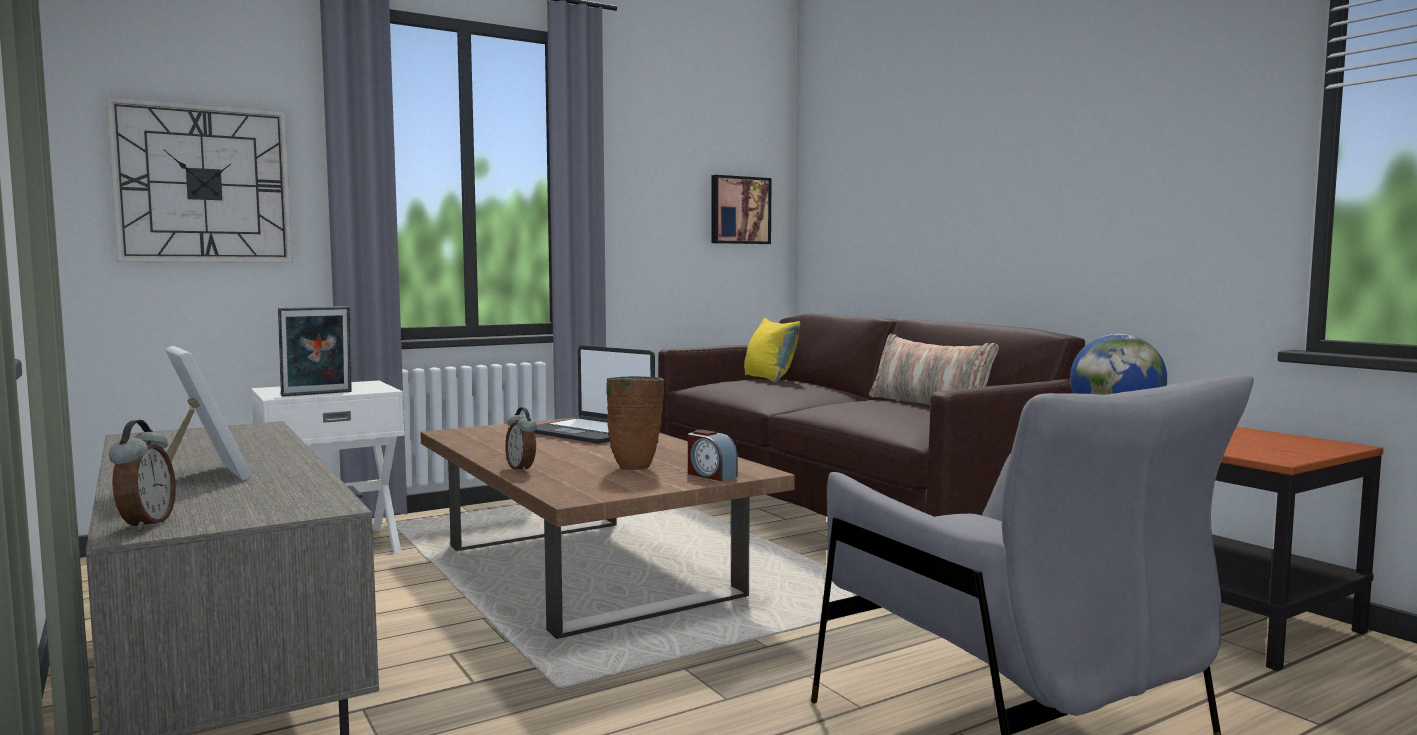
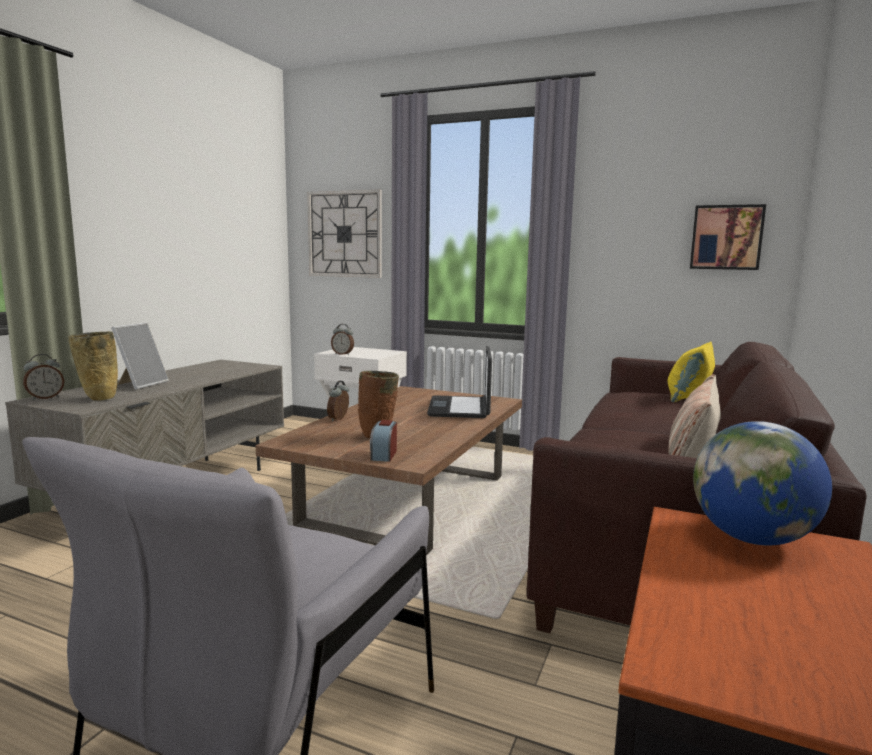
camera: 55 degrees right, 5 degrees up
picture frame [278,306,352,397] -> alarm clock [331,324,354,355]
none -> beige vase [68,331,118,401]

